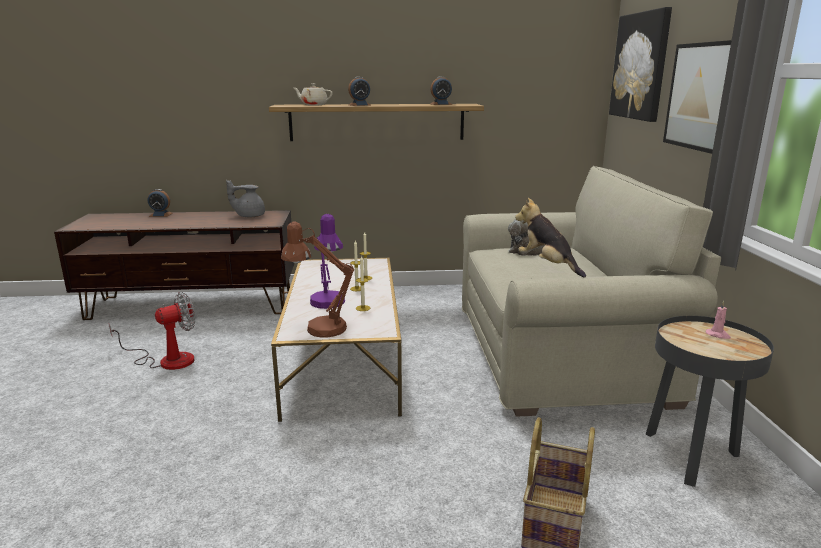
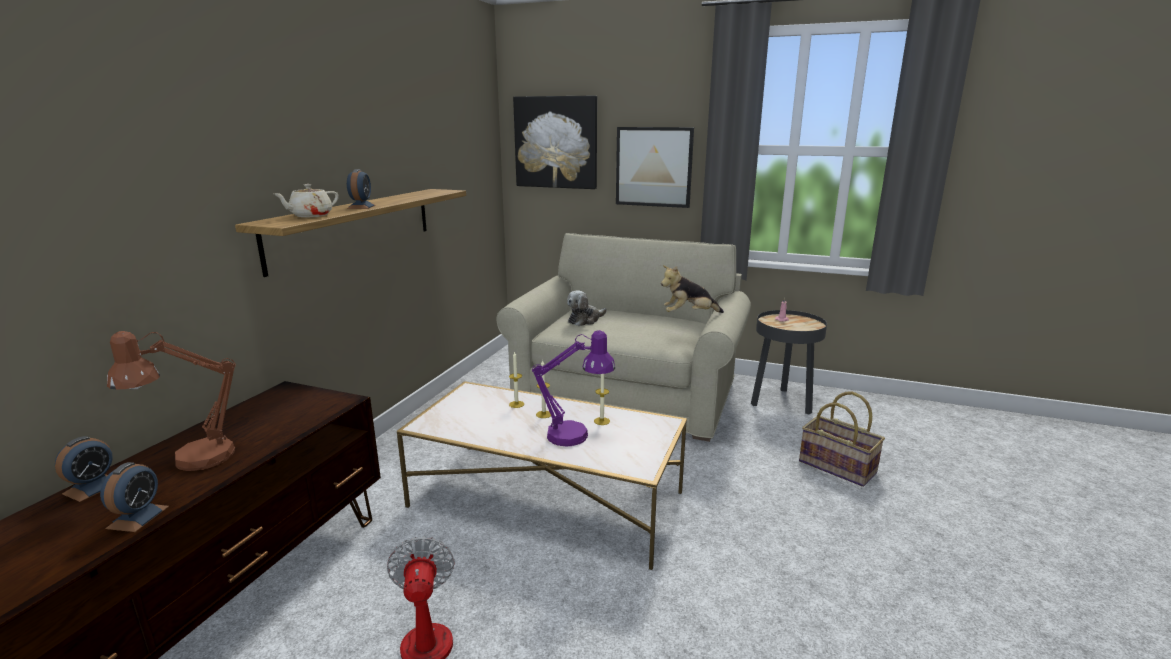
camera: 65 degrees left, 0 degrees up
grey teapot [226,180,265,217] -> none
brown table lamp [281,222,354,338] -> brown table lamp moved to [107,331,236,471]
alarm clock [431,76,452,105] -> alarm clock moved to [100,462,169,532]

